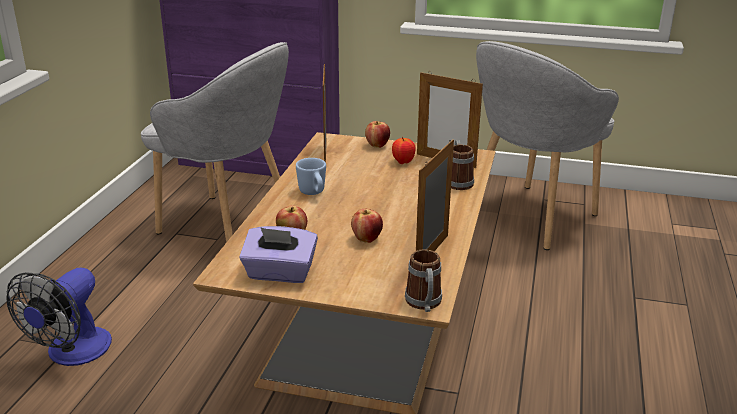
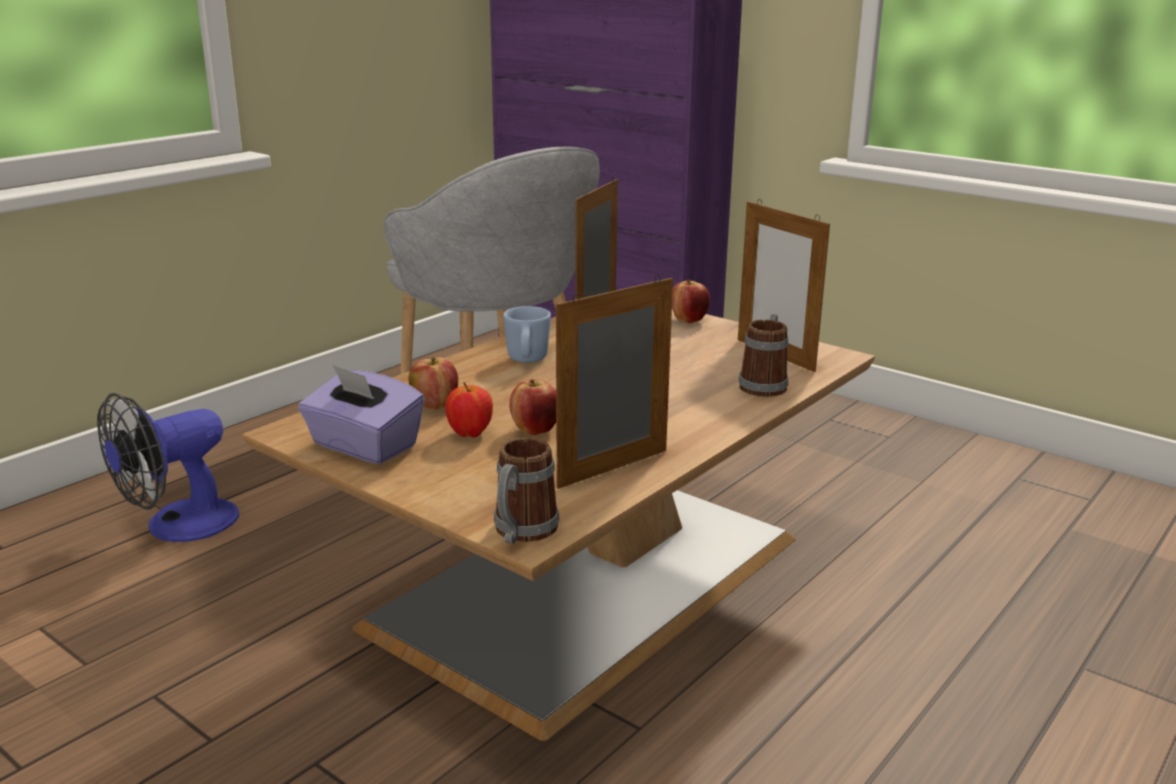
camera: 25 degrees right, 5 degrees down
apple [392,137,416,164] -> apple moved to [445,382,493,438]
grey armchair [476,41,619,250] -> none

